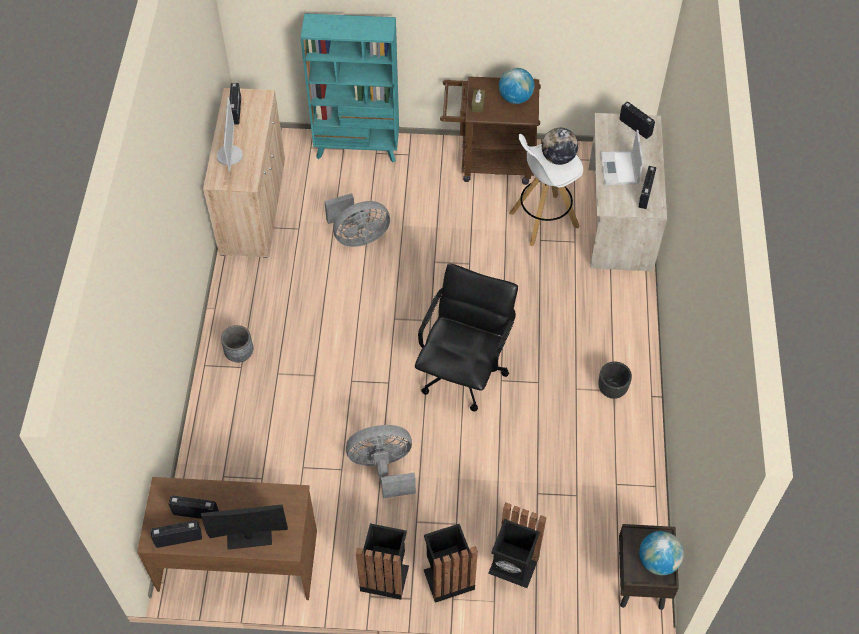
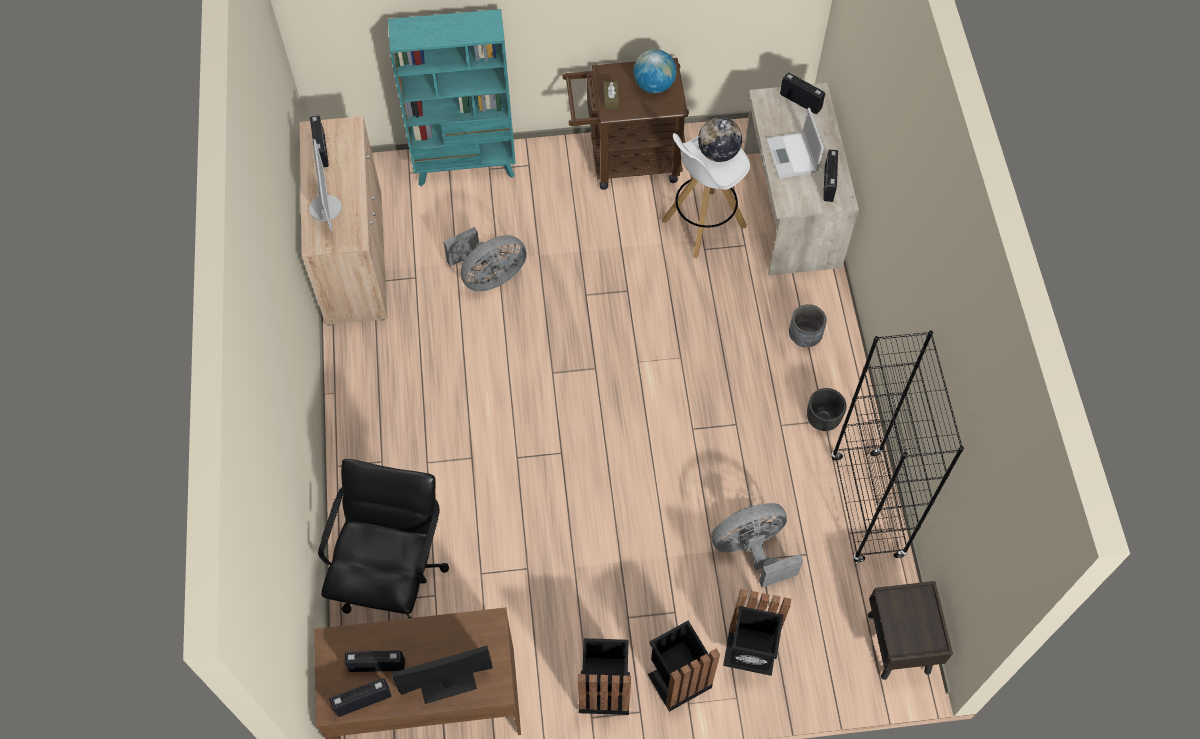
camera: 10 degrees left, 5 degrees up
grey planter [221,325,253,362] -> grey planter moved to [789,304,827,347]
grey fan [346,425,416,498] -> grey fan moved to [711,503,803,588]
black office chair [415,263,518,411] -> black office chair moved to [318,459,449,618]
globe [639,531,684,575] -> none
none -> black bookcase [831,330,964,563]

